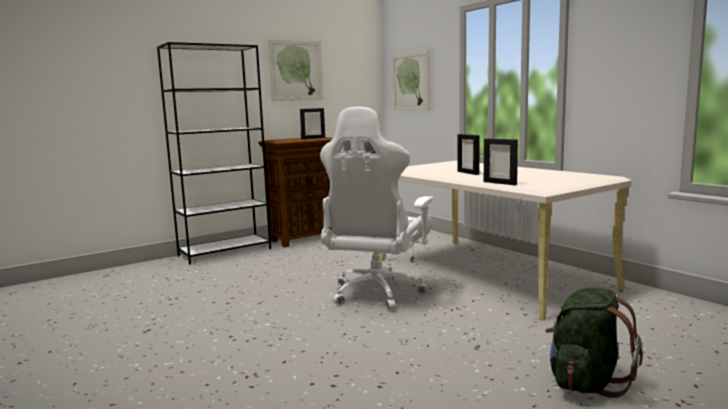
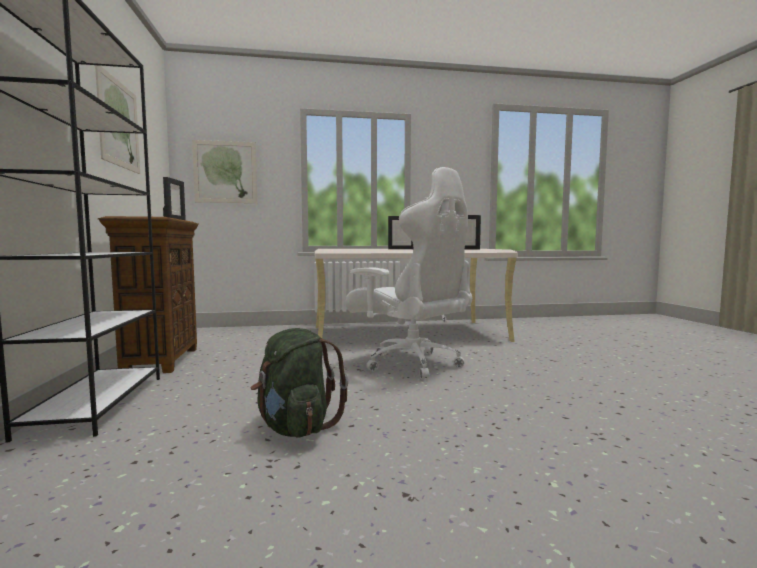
camera: 65 degrees left, 5 degrees down
green backpack [545,287,643,398] -> green backpack moved to [250,328,348,438]

